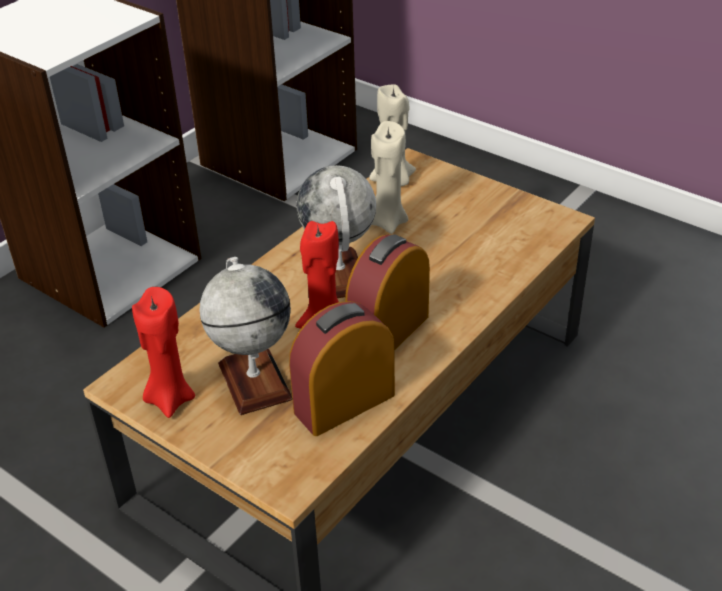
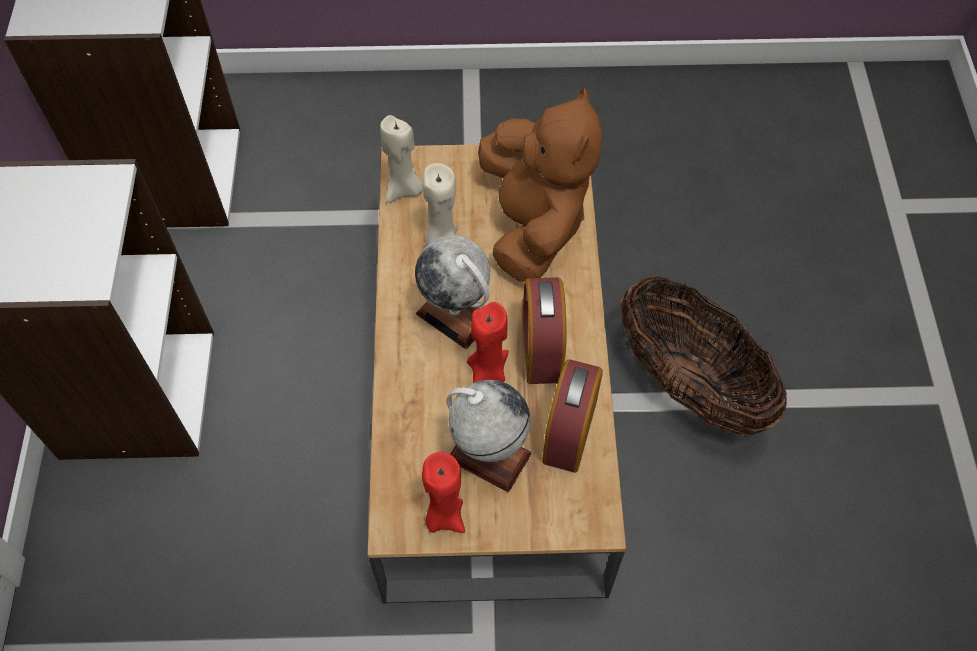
camera: 40 degrees left, 20 degrees up
none -> brown plush toy [478,86,602,282]
none -> basket [620,275,787,436]

